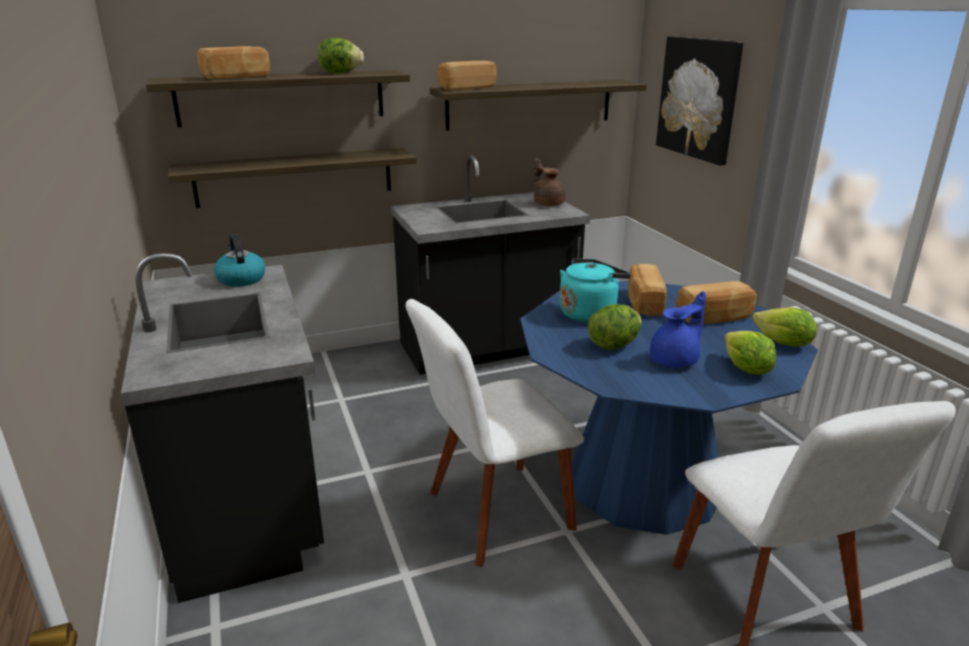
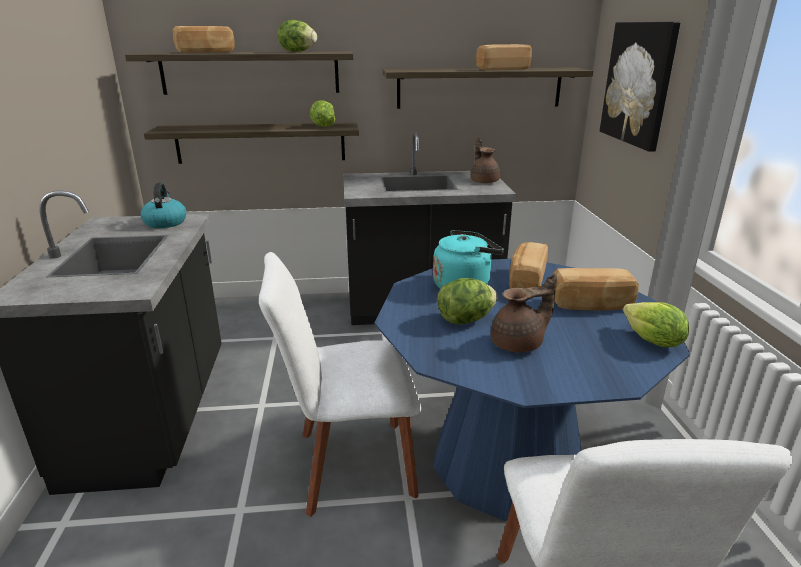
camera: 15 degrees right, 0 degrees up
bread [437,61,497,90] -> bread moved to [476,44,532,70]
blue teapot [650,291,706,368] -> brown teapot [491,274,557,352]
lettuce [725,331,776,375] -> lettuce moved to [310,100,335,127]

